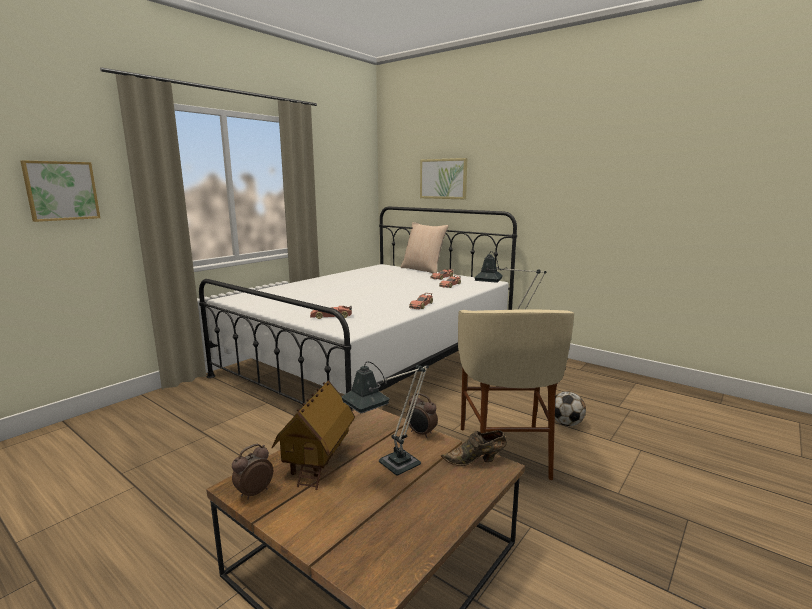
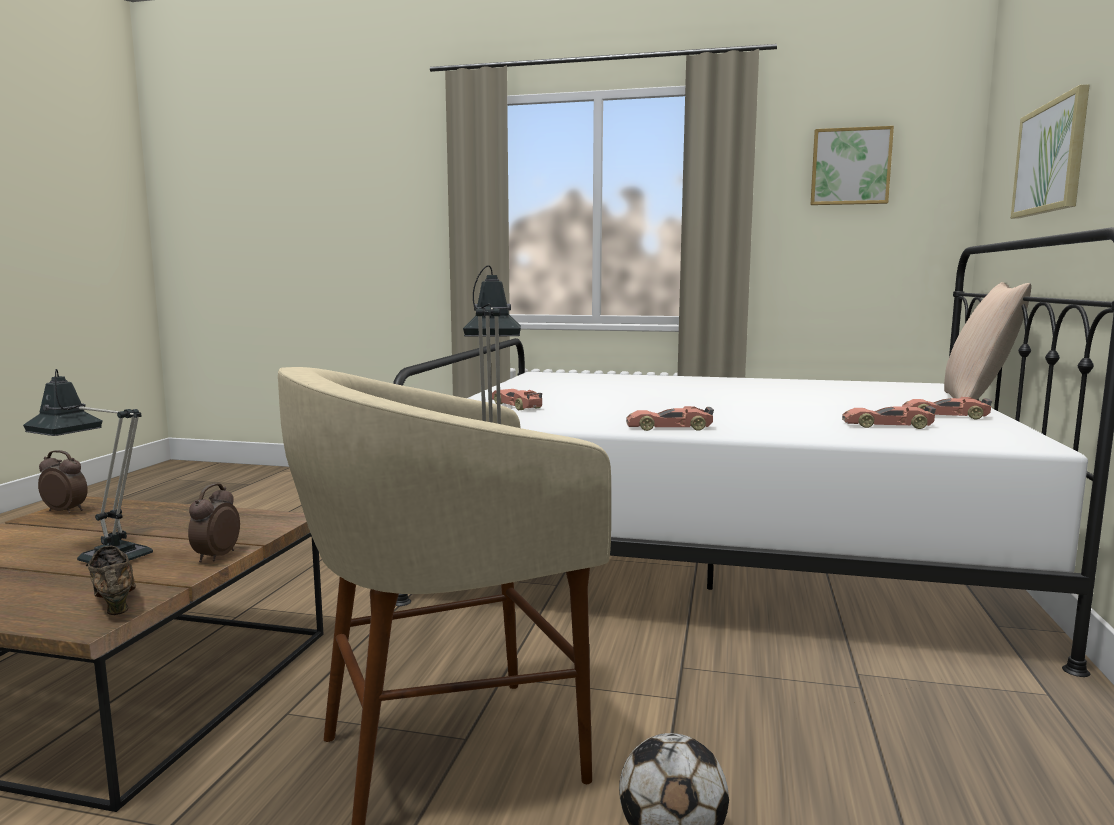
camera: 65 degrees right, 5 degrees down
picture [21,160,100,222] -> picture moved to [810,126,894,205]
toy house [272,380,355,490] -> none

